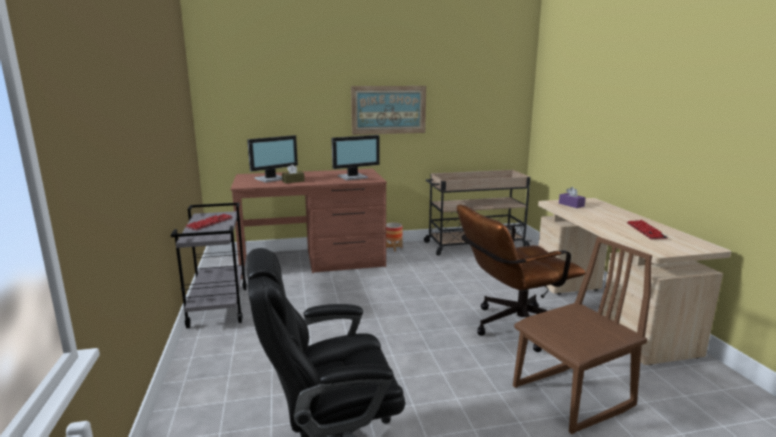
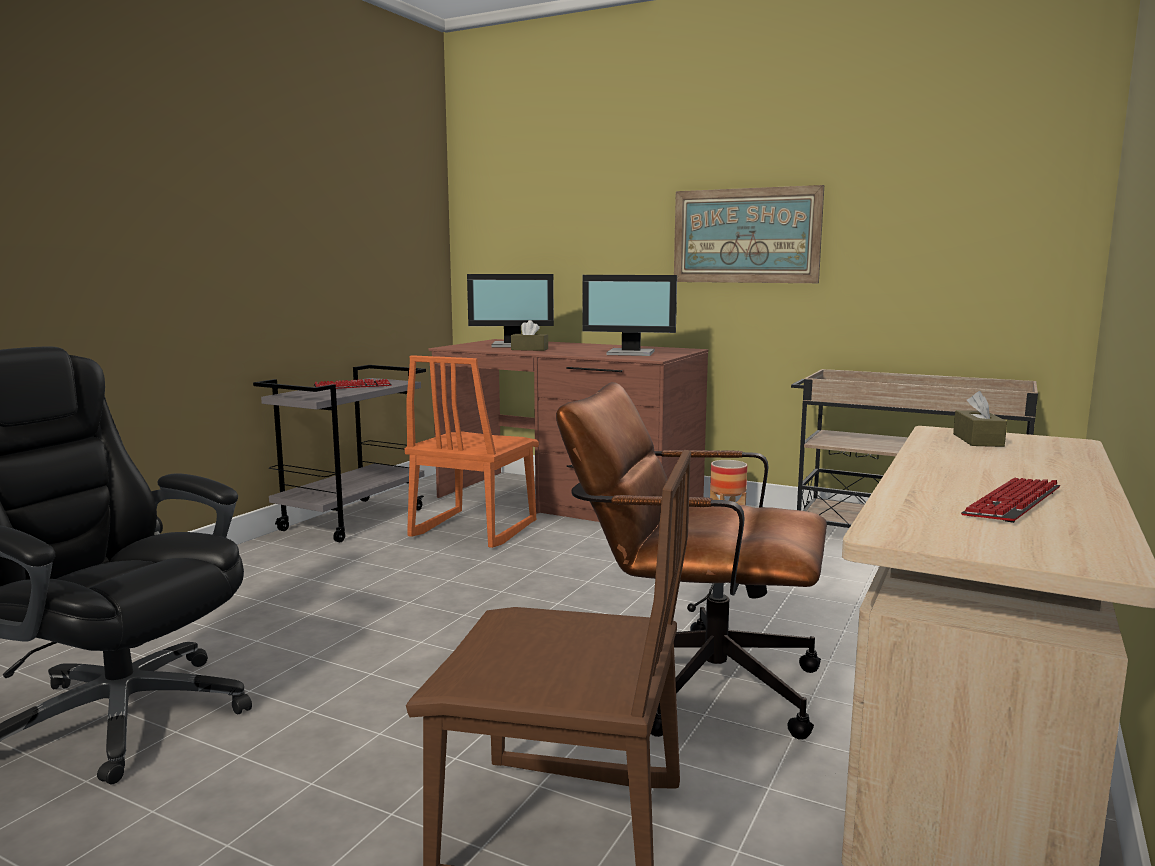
camera: 40 degrees right, 5 degrees down
purple tissue box [559,187,586,208] -> brown tissue box [953,391,1007,447]
none -> orange chair [405,355,539,548]

